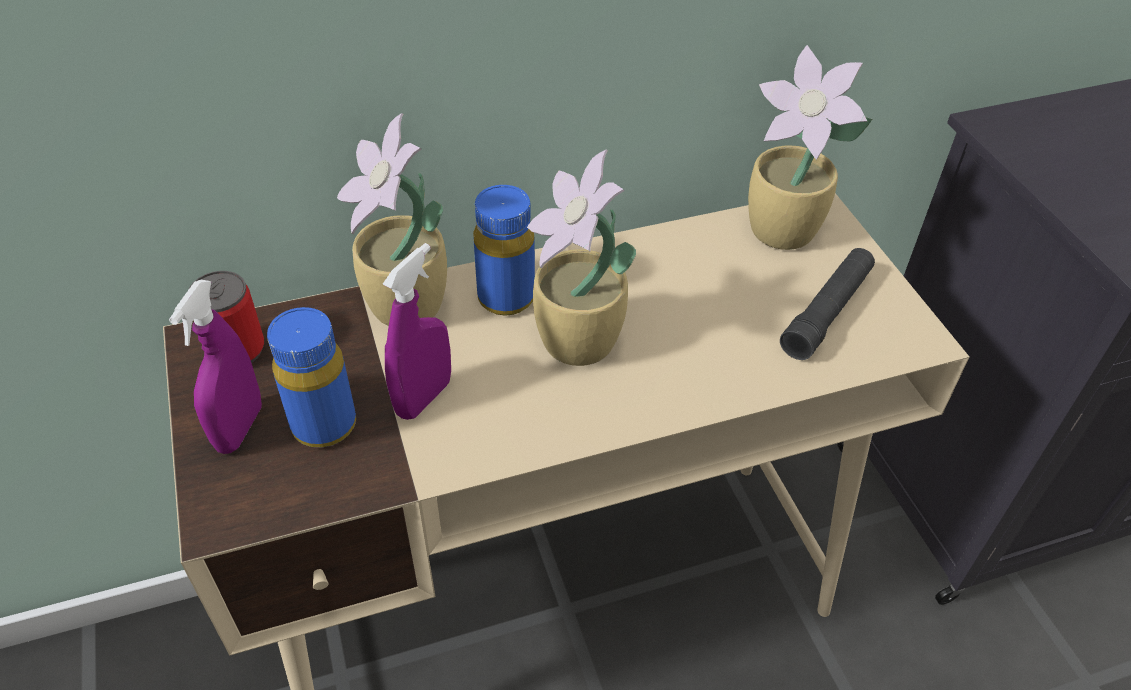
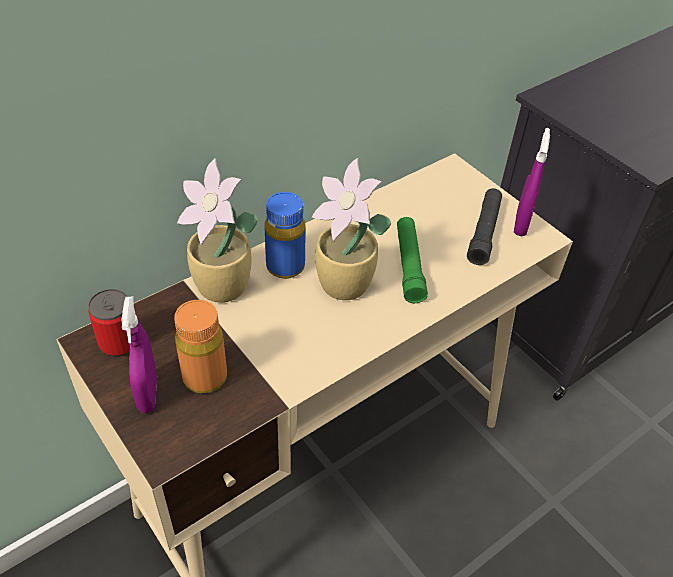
camera: 20 degrees left, 0 degrees up
blue bottle [267,307,356,447] -> orange bottle [174,300,227,393]
purple spray bottle [383,243,451,420] -> purple spray bottle moved to [514,128,550,236]
potted plant [748,45,872,250] -> none
none -> green flashlight [397,217,428,303]

